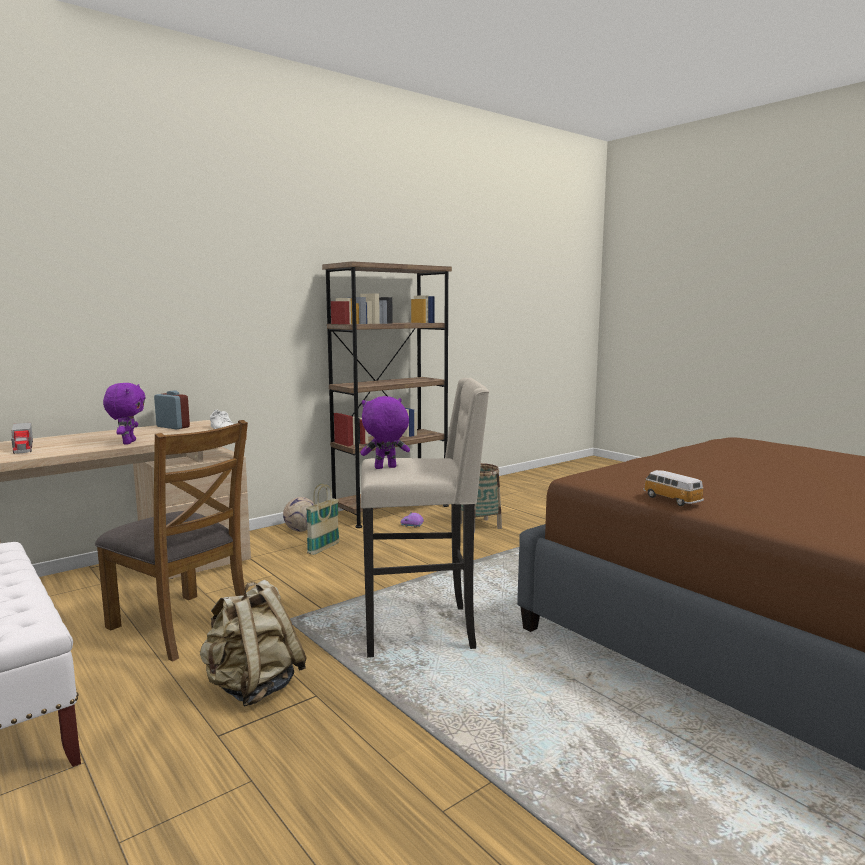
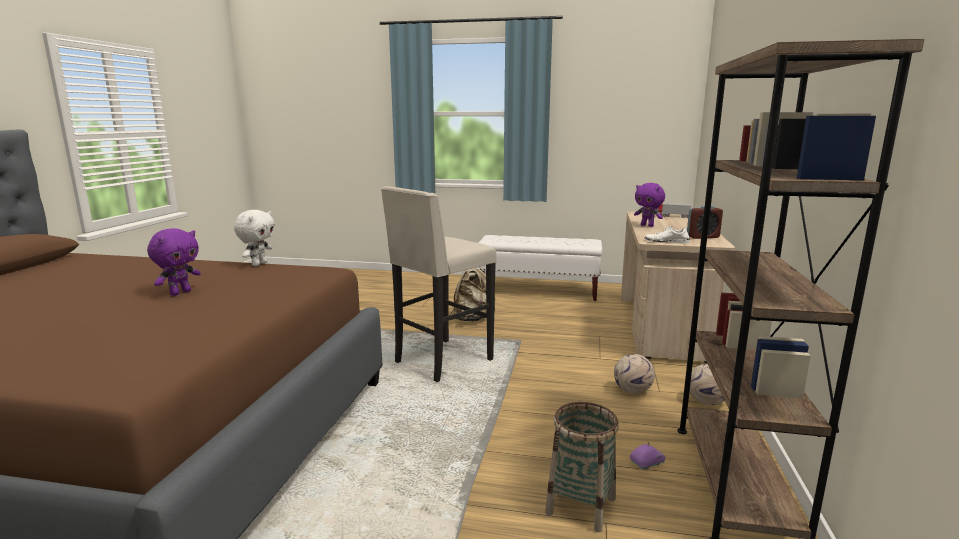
camera: 140 degrees right, 5 degrees up
brown chair [95,420,248,661] -> none
basket [306,484,339,555] -> football [614,354,655,394]
purple plush toy [360,396,410,469] -> purple plush toy moved to [147,228,201,296]
toy car [643,470,704,506] -> white plush toy [234,210,275,266]

